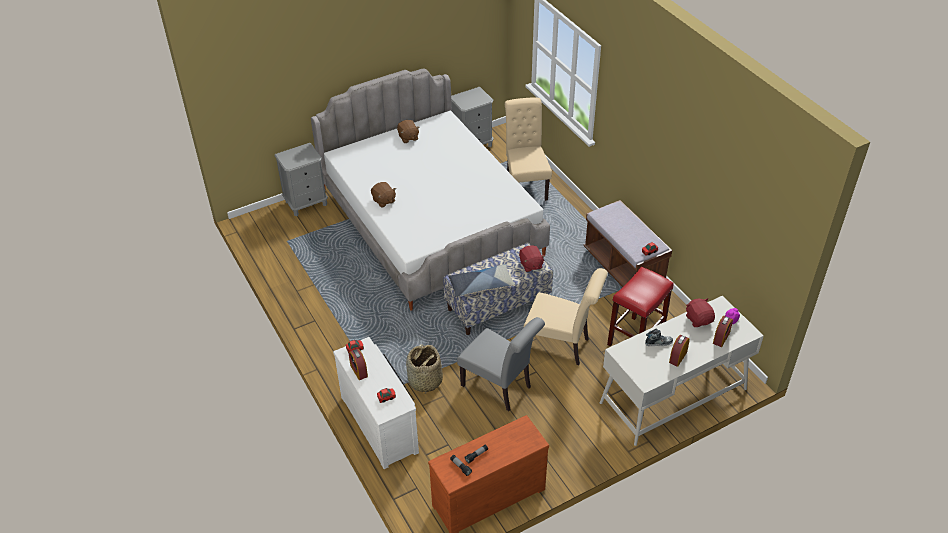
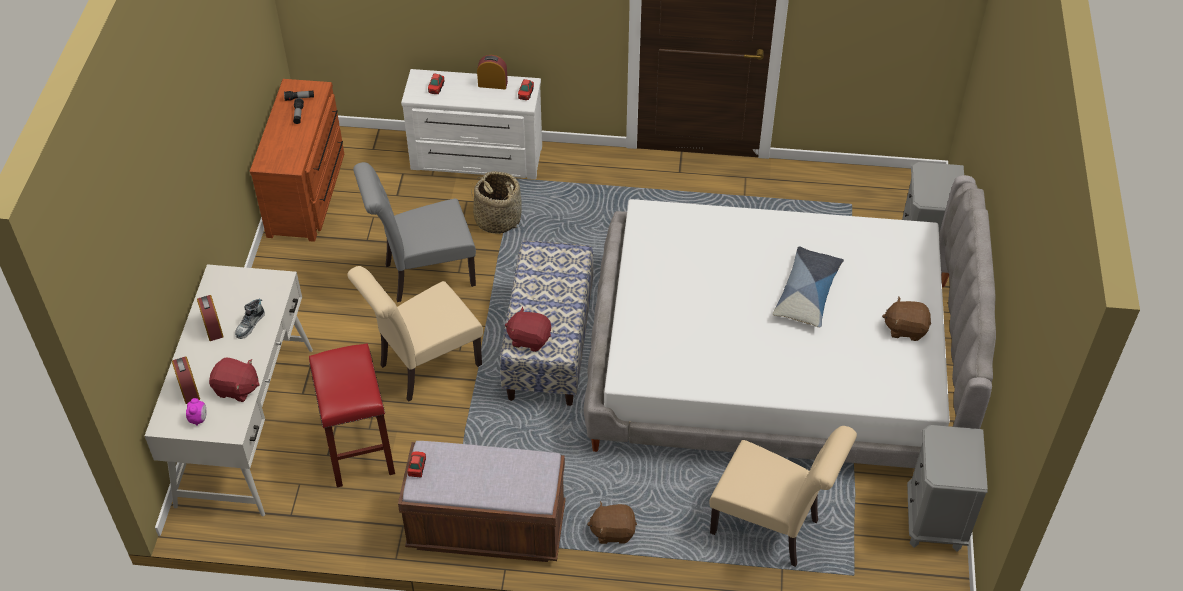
camera: 125 degrees right, 5 degrees up
brown plush toy [371,182,396,208] -> brown plush toy moved to [587,501,637,544]
pillow [448,264,515,297] -> pillow moved to [773,246,844,328]

